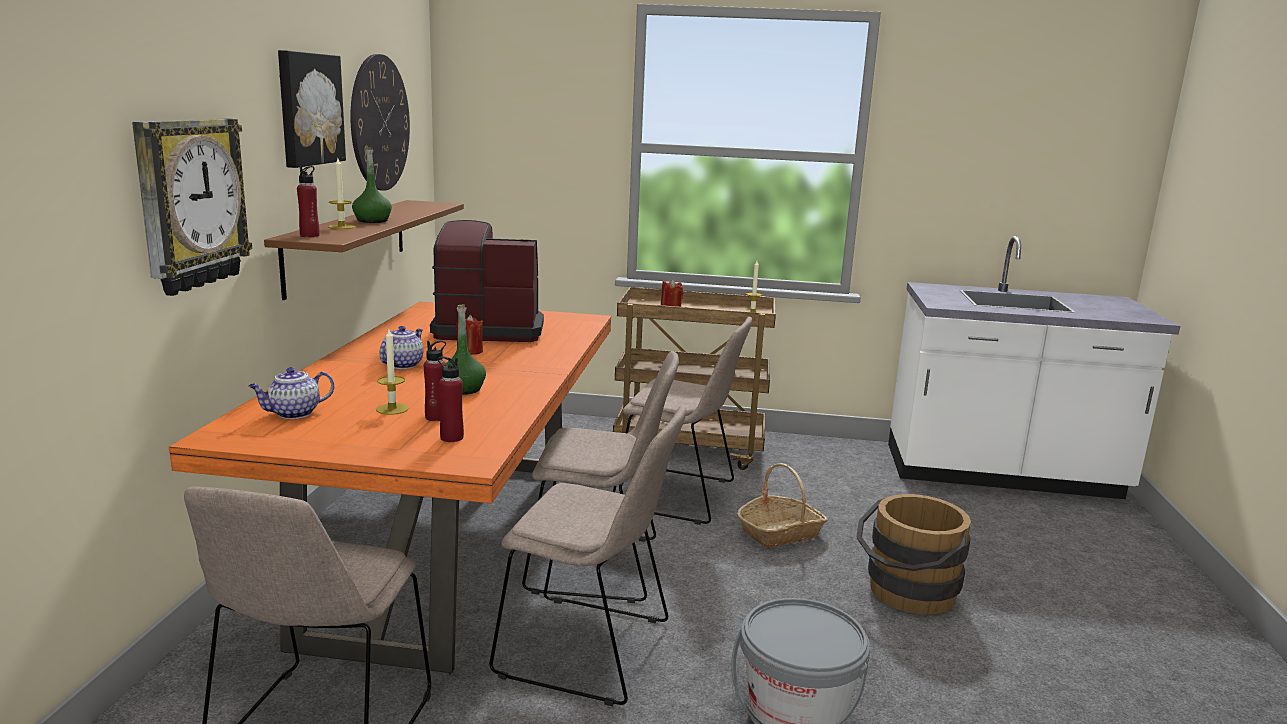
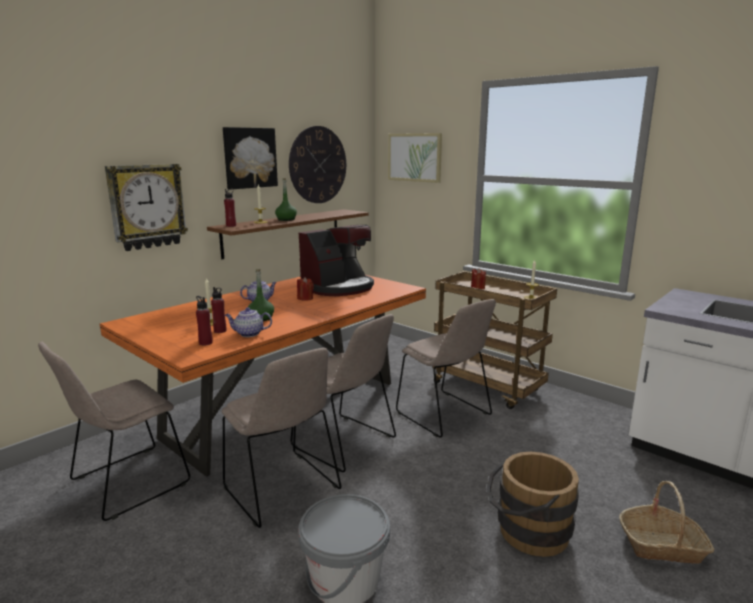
camera: 35 degrees right, 0 degrees up
teapot [248,367,334,419] -> teapot moved to [225,307,272,337]
coffee machine [430,220,544,342] -> coffee machine turned 105 degrees clockwise [299,225,374,296]
basket [737,463,828,548] -> basket moved to [619,481,714,564]
none -> picture [388,133,442,183]

